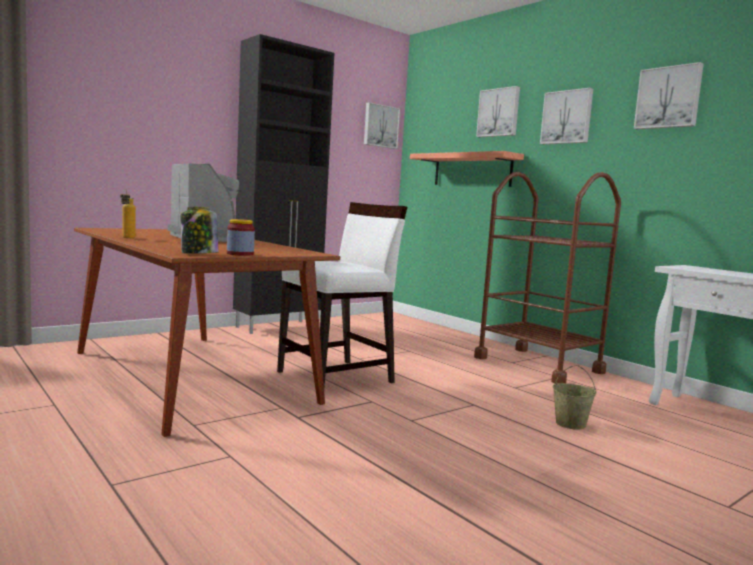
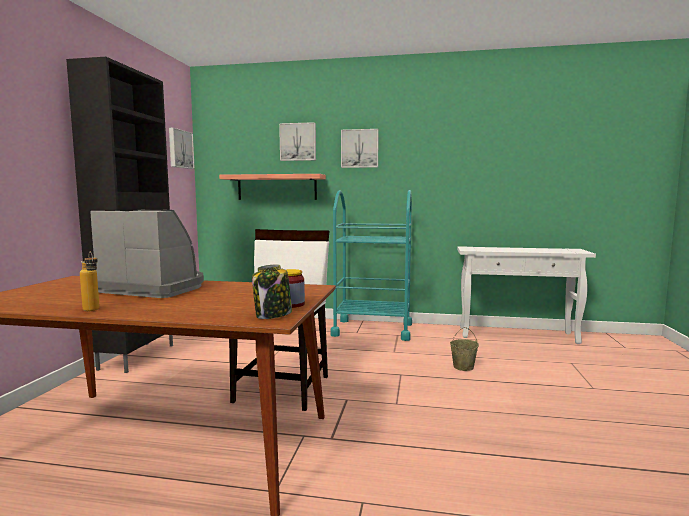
camera: 40 degrees left, 0 degrees up
brown cart [474,172,621,384] -> turquoise cart [330,190,412,341]
picture [634,62,704,129] -> none

